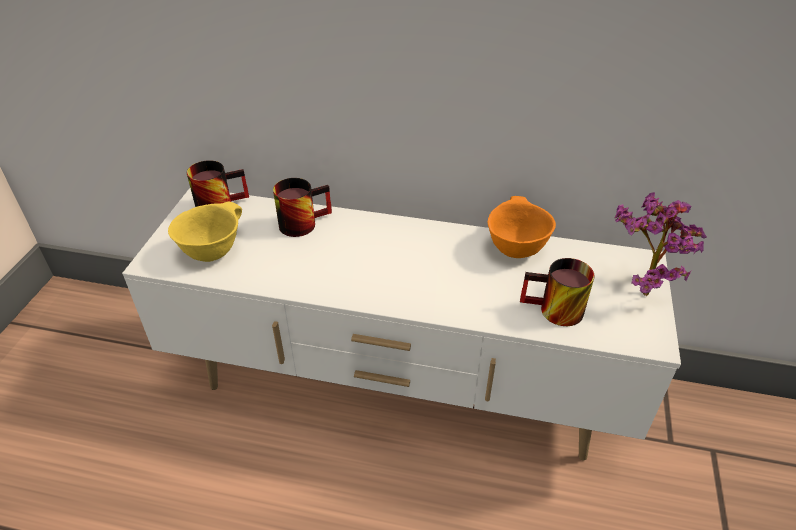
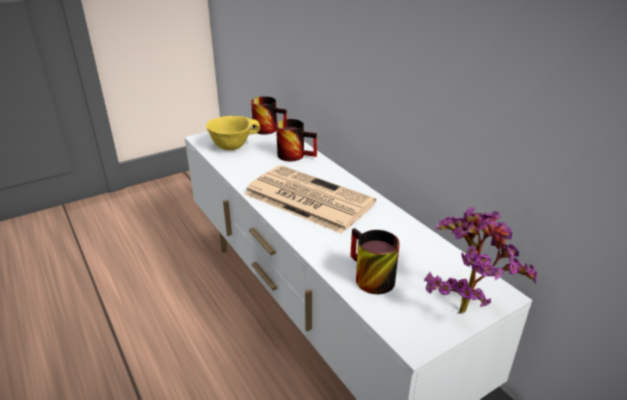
camera: 45 degrees right, 10 degrees down
orange bowl [488,196,556,258] -> none
none -> newspaper [244,165,376,234]

